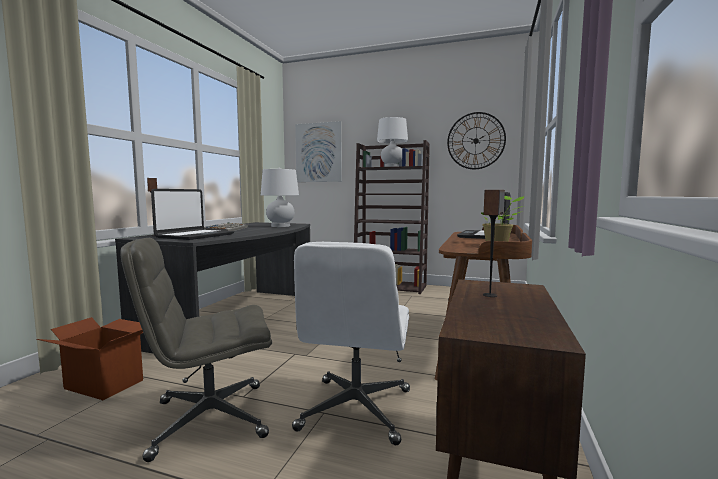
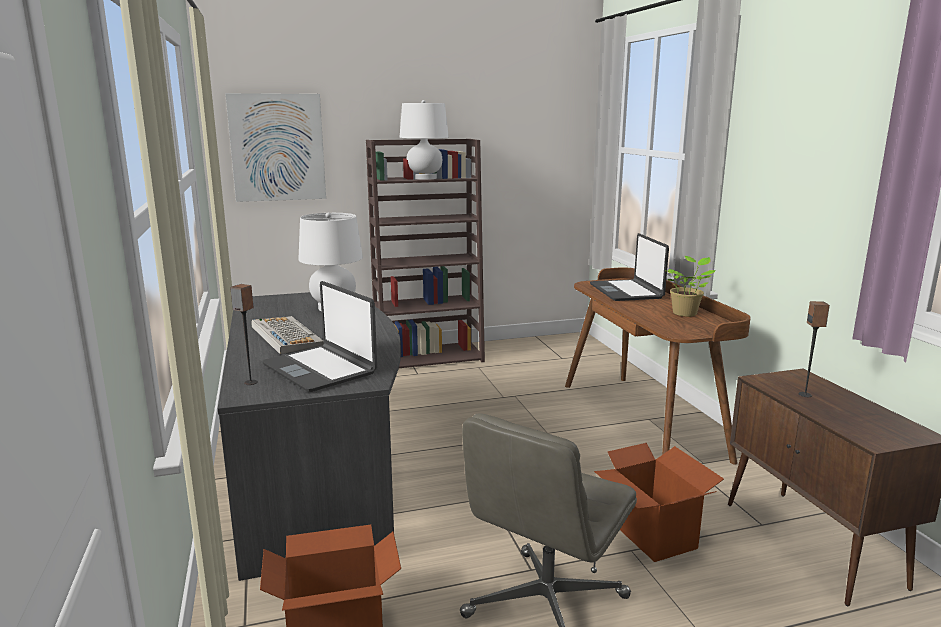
camera: 35 degrees left, 10 degrees up
laptop [151,189,234,240] -> laptop turned 150 degrees clockwise [262,281,377,392]
white office chair [292,242,410,445] -> cardboard box [594,443,724,562]
wall clock [447,112,506,169] -> none

